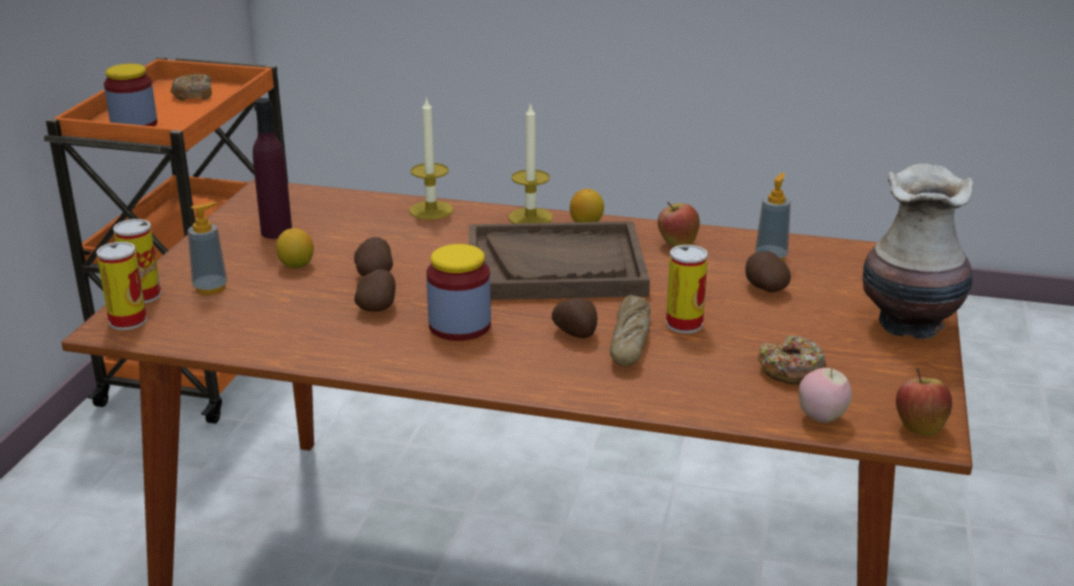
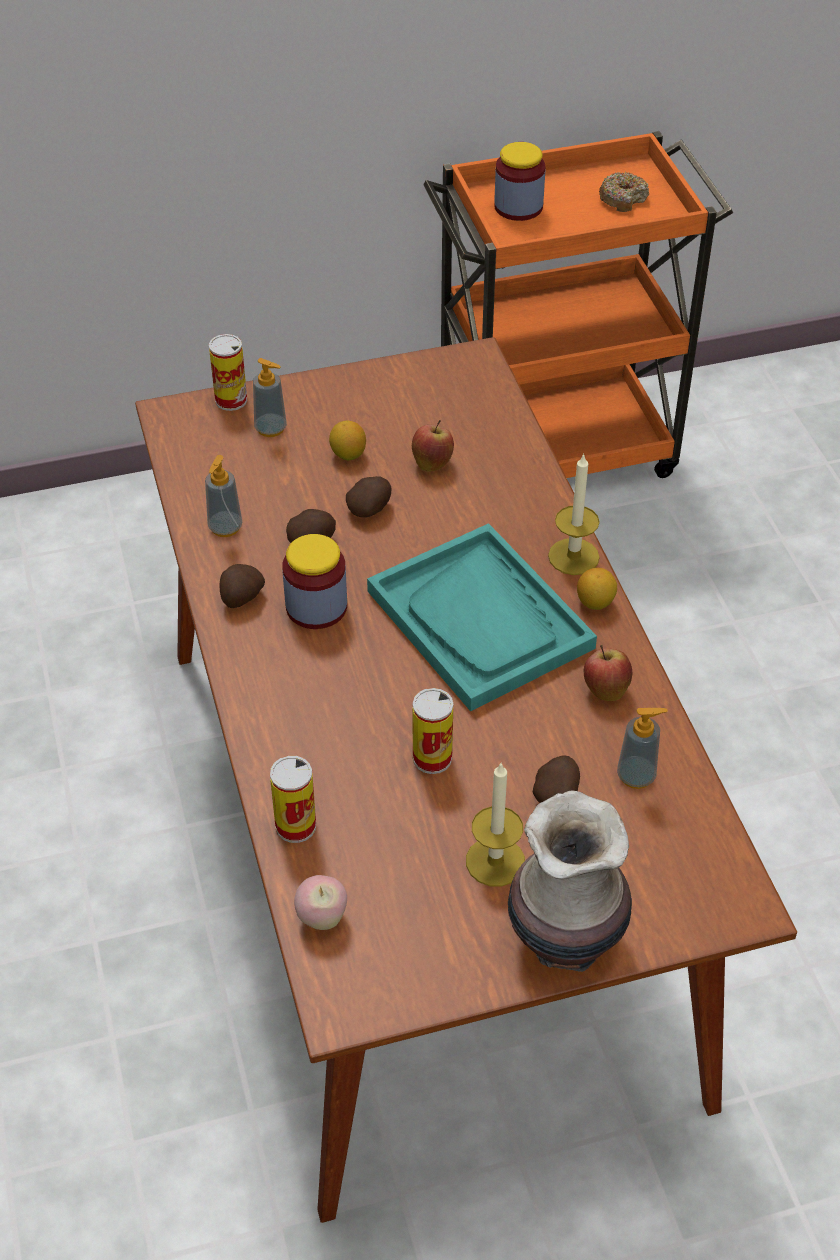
camera: 60 degrees right, 20 degrees up
can [96,242,147,330] -> can moved to [270,756,316,843]
purple bottle [253,98,292,239] -> none
candle [409,96,453,220] -> candle moved to [466,762,525,887]
brown tray [469,221,650,300] -> turquoise tray [367,523,597,711]
potato [552,298,597,338] -> potato moved to [220,564,265,608]
bread [610,295,650,366] -> none
donut [758,336,826,385] -> none
apple [896,368,952,436] -> apple moved to [412,420,454,472]
none -> soap dispenser [205,455,242,537]

